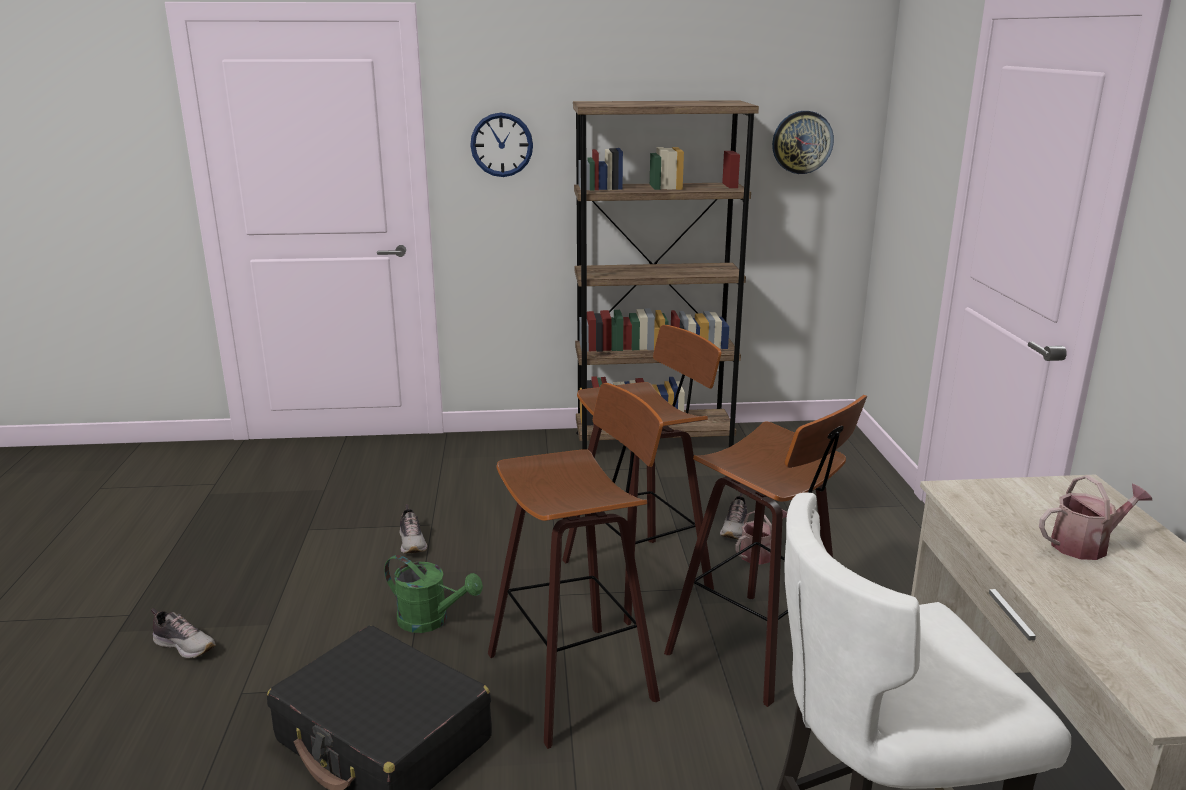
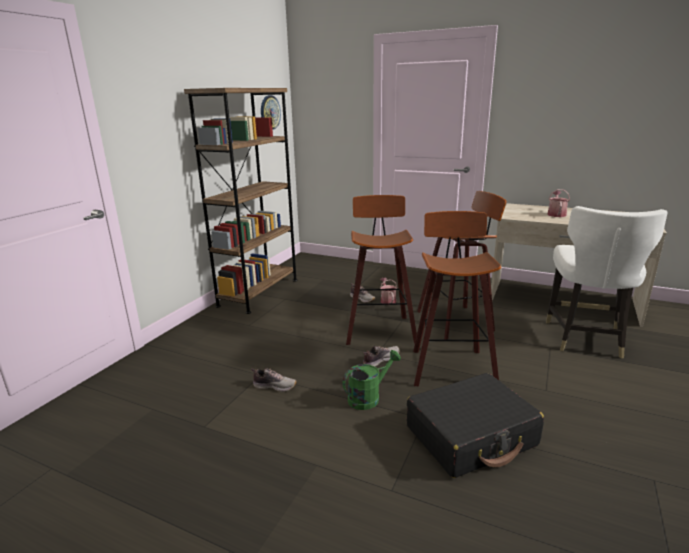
camera: 60 degrees left, 0 degrees up
shoe [151,608,216,659] -> shoe moved to [363,346,400,366]
wall clock [470,113,533,177] -> none

